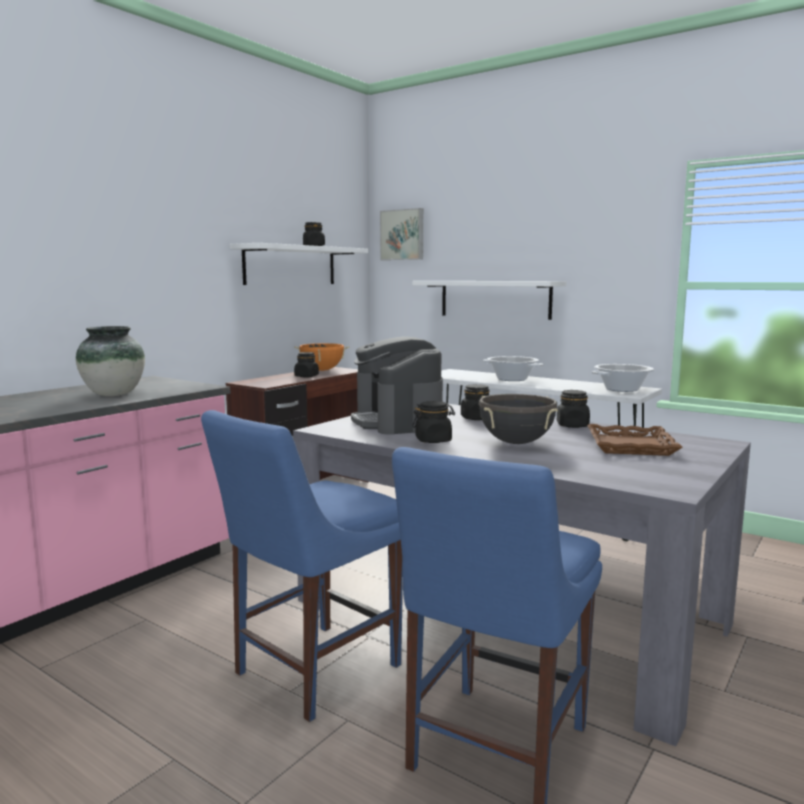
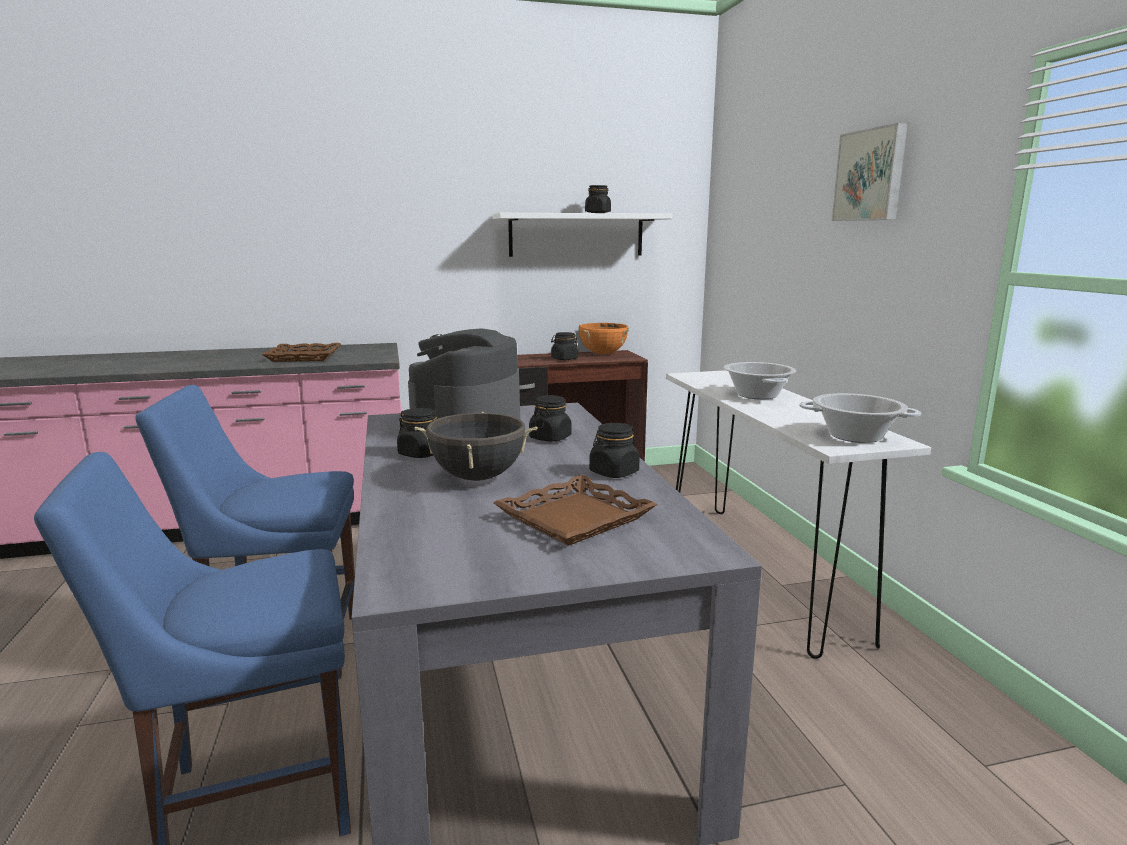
camera: 40 degrees right, 5 degrees up
vase [76,326,145,396] -> brown tray [262,343,341,362]
picture [380,208,423,260] -> picture moved to [832,123,908,221]
white shelf [412,281,567,320] -> none

